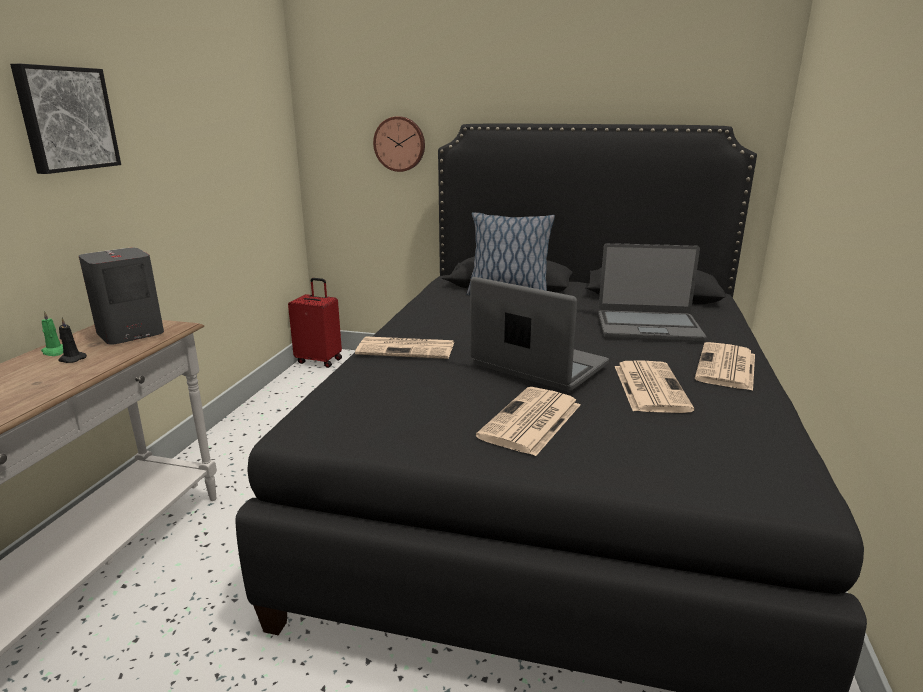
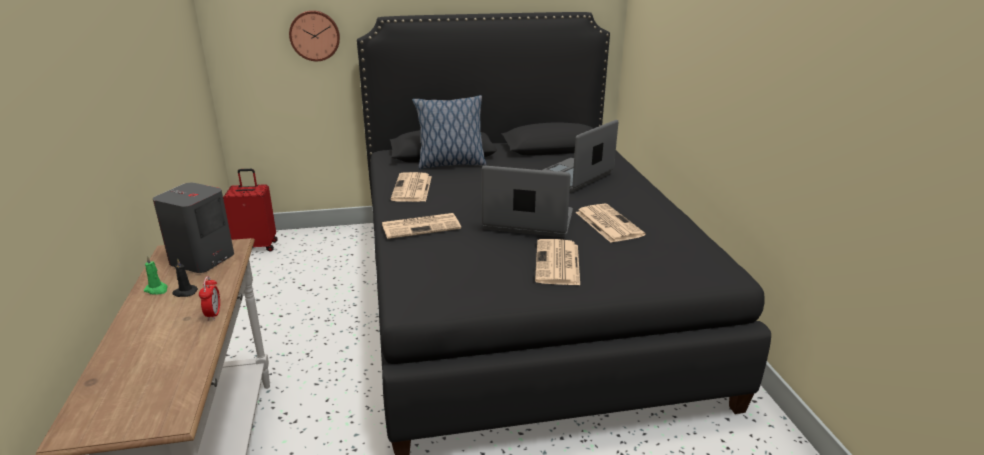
camera: 25 degrees left, 5 degrees up
picture [10,64,121,174] -> none
laptop [598,243,706,342] -> laptop turned 150 degrees clockwise [543,120,618,193]
newspaper [695,342,755,391] -> newspaper moved to [391,172,432,202]
none -> alarm clock [199,276,220,321]

